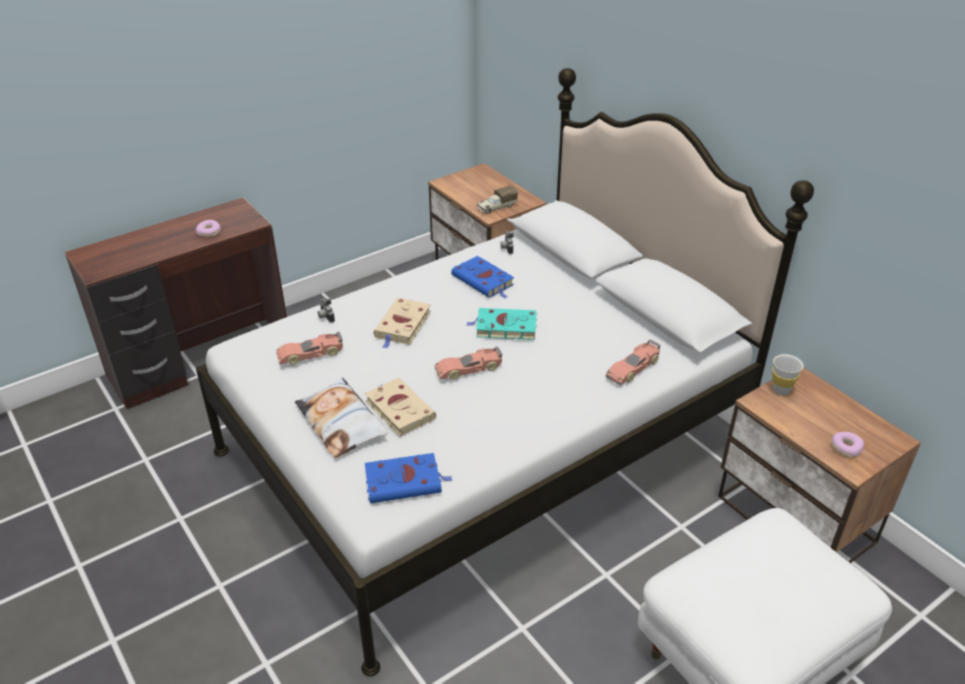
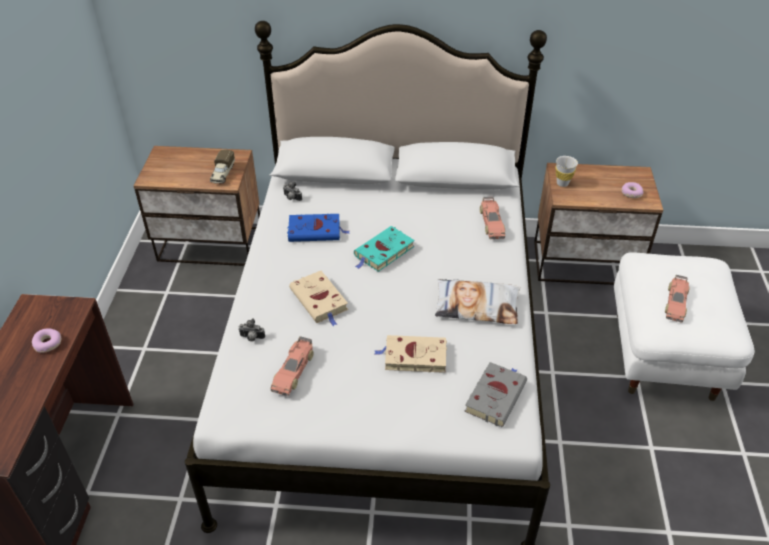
camera: 50 degrees left, 5 degrees up
pillow [295,378,387,458] -> pillow moved to [435,279,521,324]
blue book [365,453,453,503] -> grey book [464,362,527,427]
toy car [435,346,502,380] -> toy car moved to [665,275,690,323]

